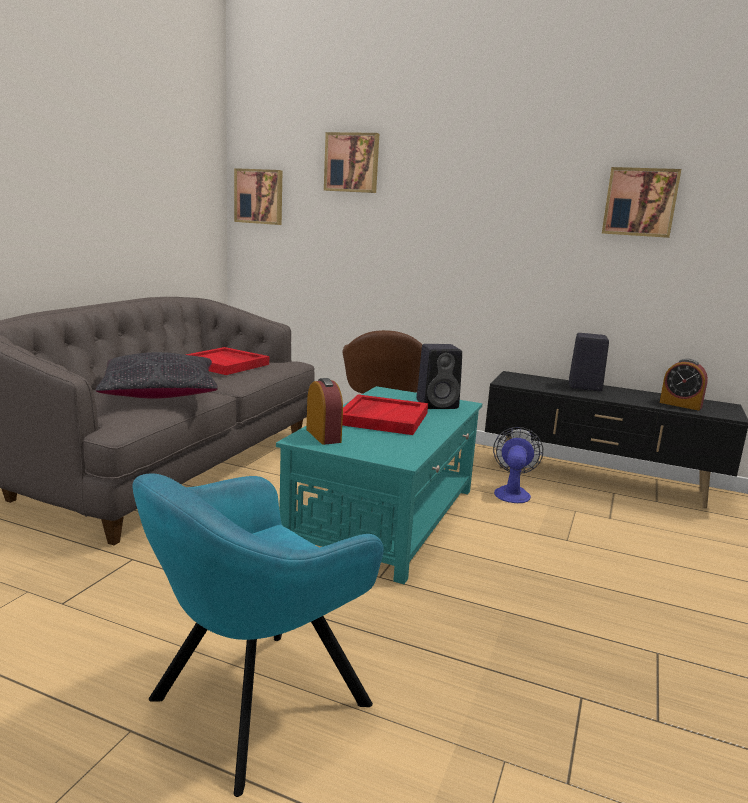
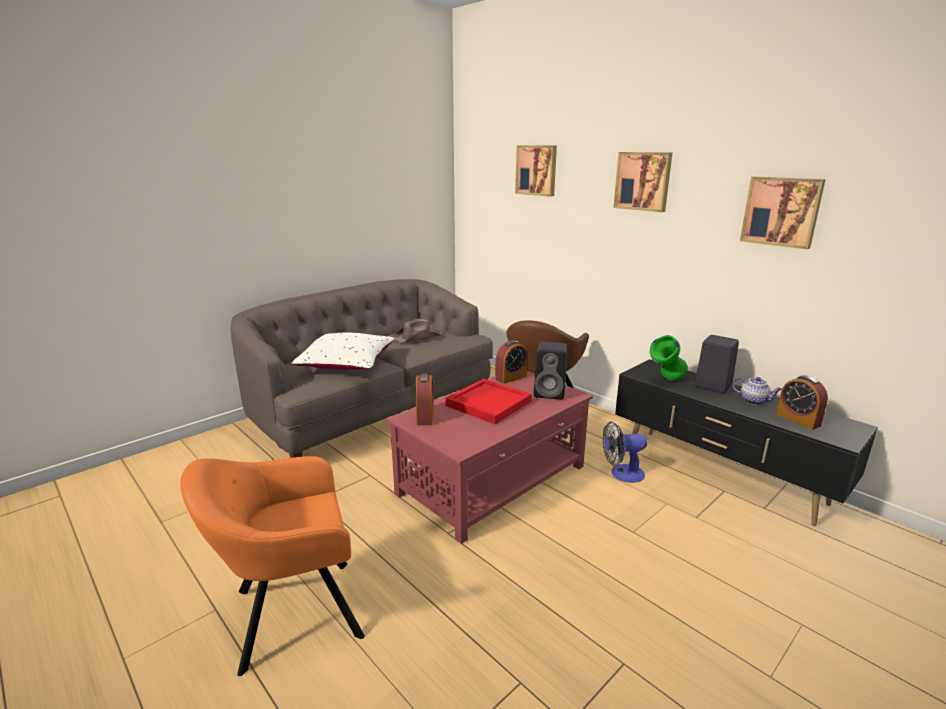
camera: 25 degrees right, 5 degrees up
black pillow [96,352,218,399] -> white pillow [291,333,394,370]
turquoise armchair [133,473,384,797] -> orange armchair [180,456,365,676]
red tray [186,347,269,375] -> brown hat [392,319,442,342]
picture [234,168,282,225] -> picture moved to [613,152,672,212]
turquoise coffee table [276,386,482,584] -> red coffee table [386,371,593,544]
fan [493,427,543,503] -> fan turned 135 degrees counterclockwise [603,422,647,483]
none -> alarm clock [495,340,528,384]
none -> green vase [650,335,688,381]
none -> teapot [732,377,782,405]

